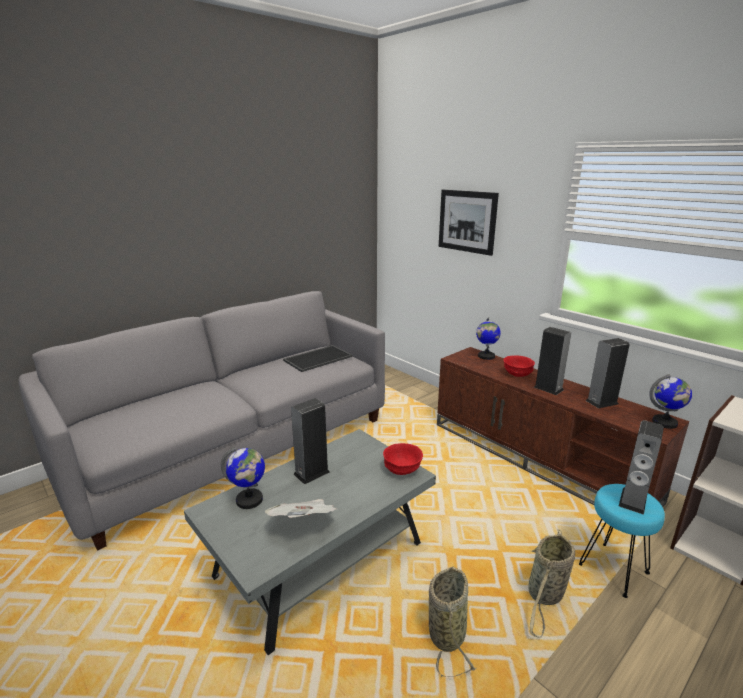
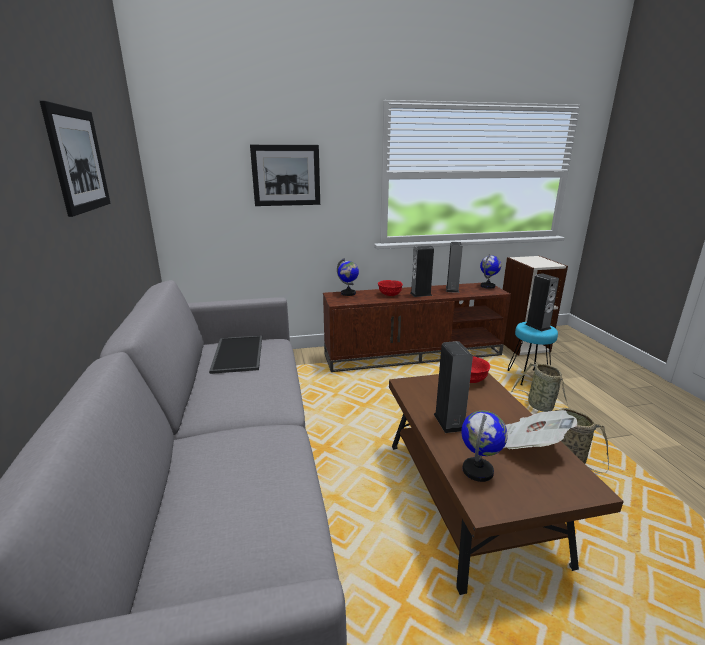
camera: 60 degrees left, 0 degrees up
grey coffee table [184,429,436,655] -> brown coffee table [389,372,624,595]
none -> picture [40,100,111,217]

